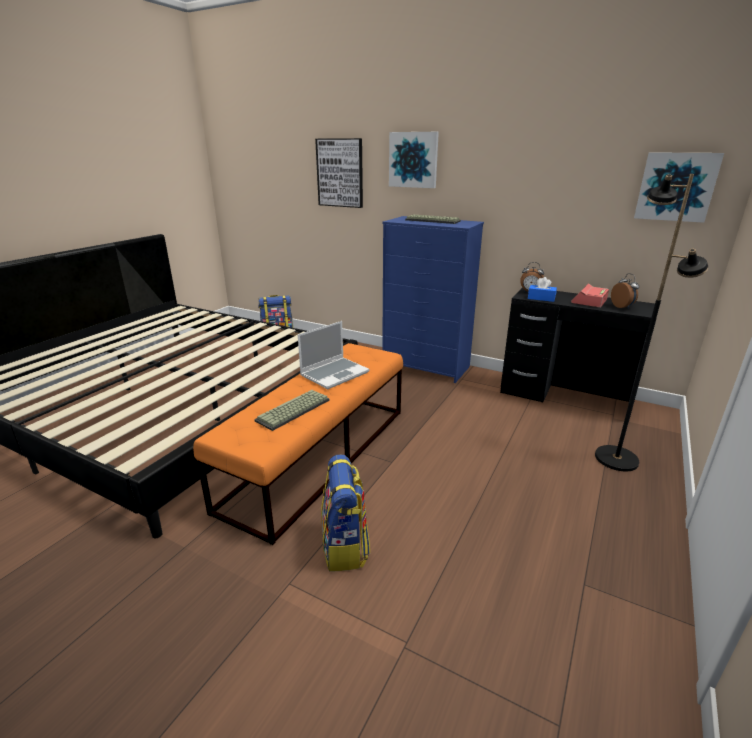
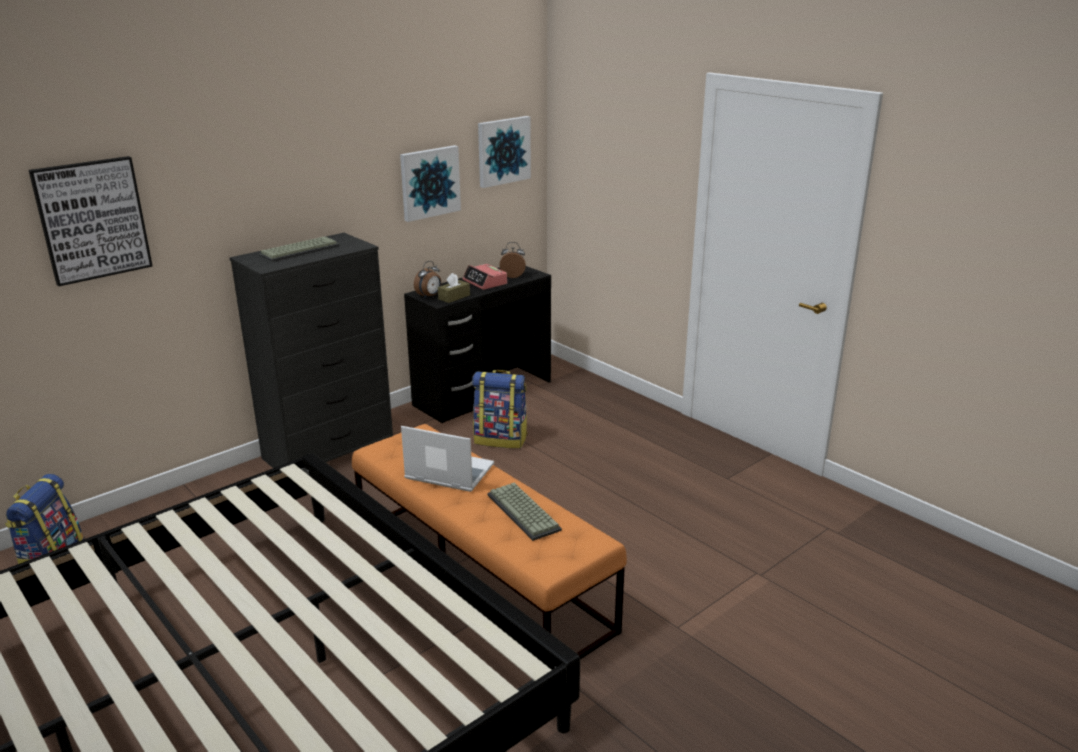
camera: 70 degrees left, 0 degrees up
laptop [298,321,370,389] -> laptop turned 45 degrees counterclockwise [401,426,494,492]
backpack [321,454,370,572] -> backpack moved to [472,370,528,448]
blue dresser [382,216,484,383] -> black dresser [229,233,393,468]
picture [389,132,439,188] -> picture moved to [400,145,461,222]
blue tissue box [528,277,557,302] -> brown tissue box [438,273,470,303]
black floor lamp [595,174,709,471] -> none

